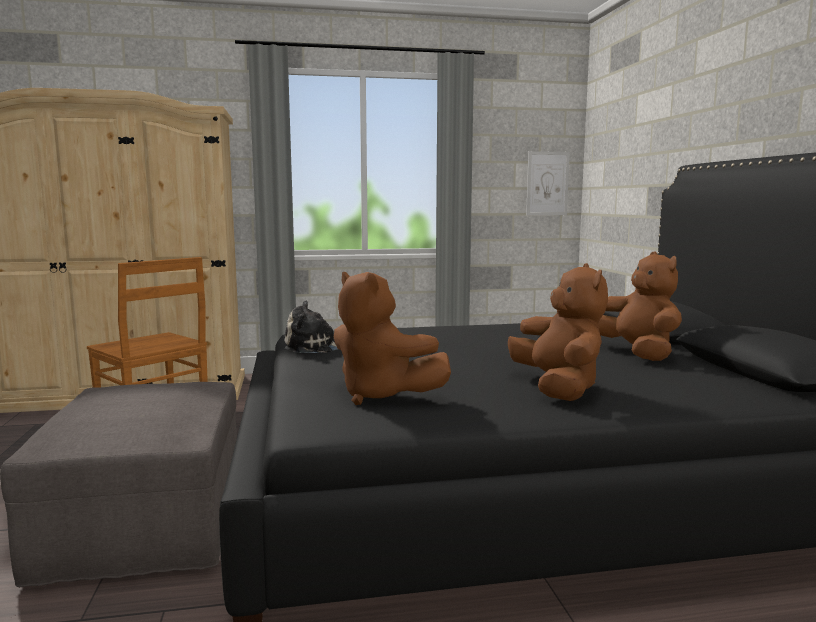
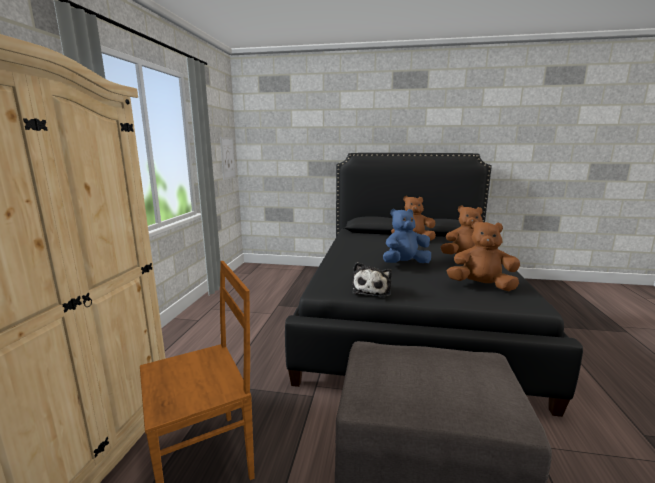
camera: 70 degrees left, 5 degrees up
brown plush toy [334,272,451,405] -> brown plush toy turned 135 degrees counterclockwise [447,220,520,291]
none -> blue plush toy [383,209,431,263]

